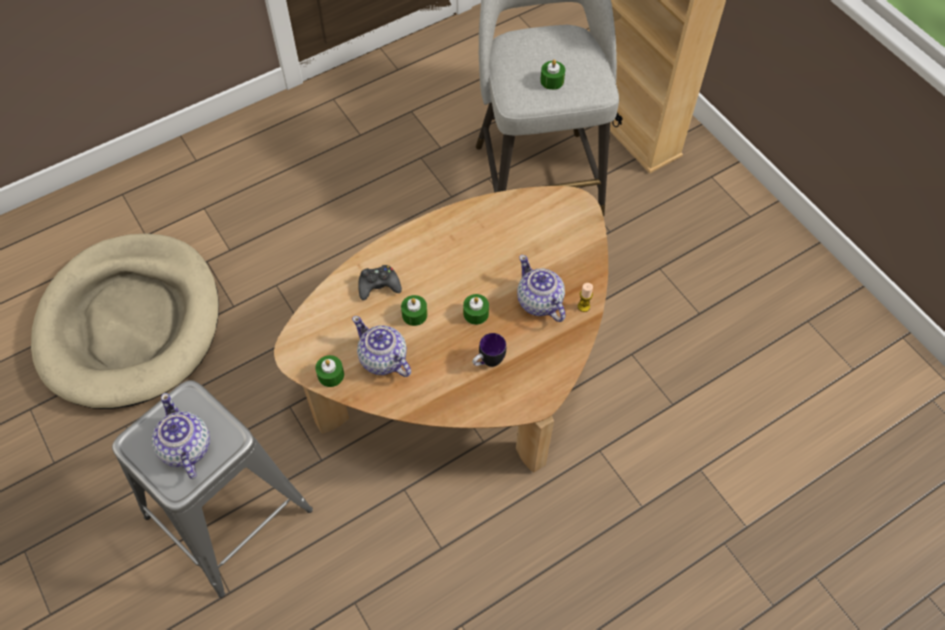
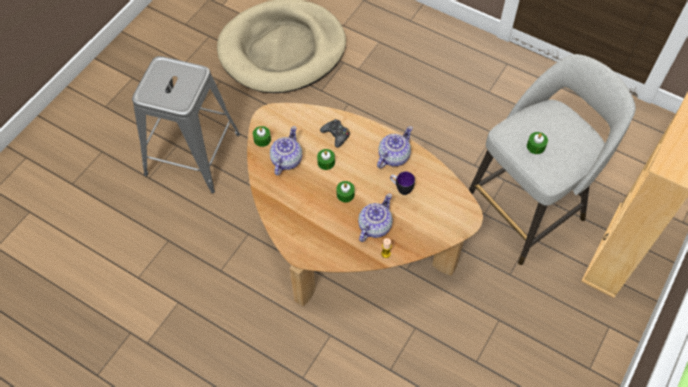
camera: 65 degrees right, 0 degrees up
teapot [152,393,210,479] -> teapot moved to [377,126,413,168]
mug [472,333,506,367] -> mug moved to [390,171,415,195]

